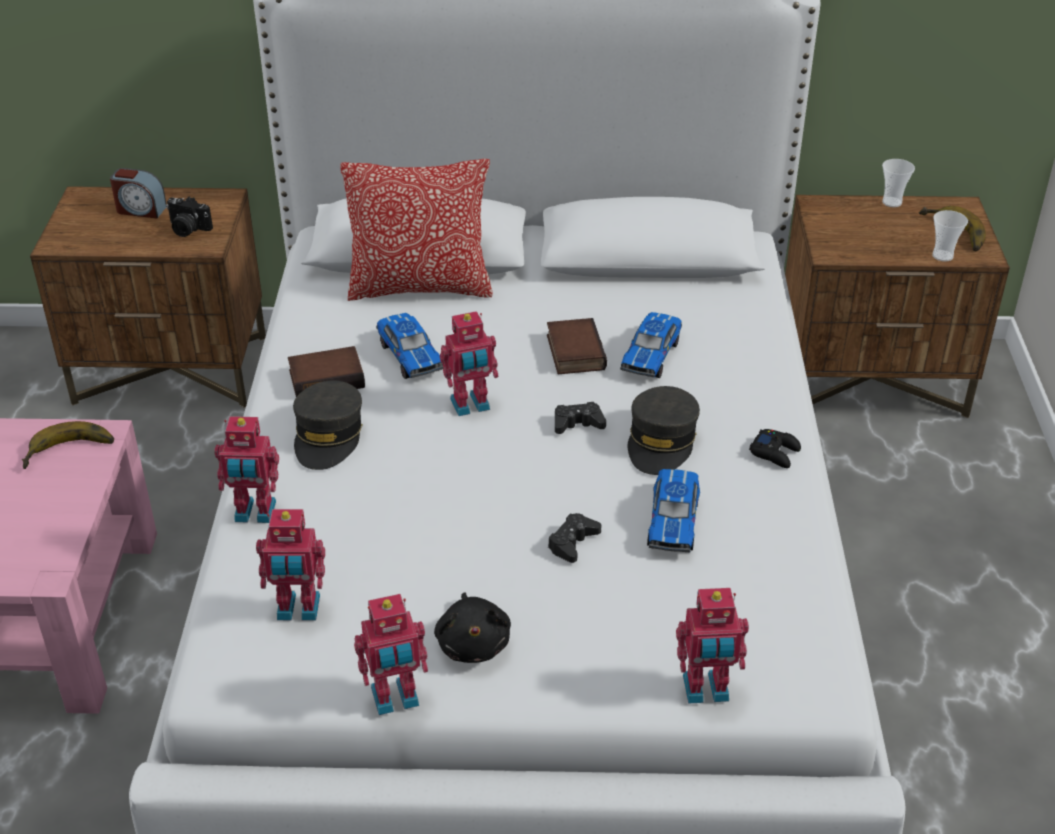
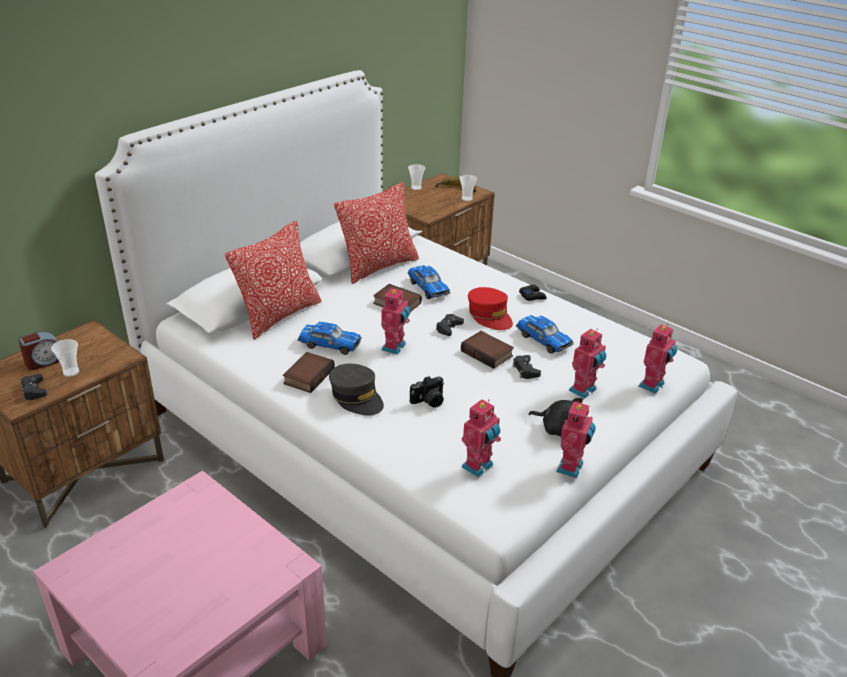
camera: 50 degrees left, 5 degrees down
banana [22,421,114,469] -> none
camera [166,197,213,237] -> camera moved to [410,376,444,408]
toy robot [214,416,279,523] -> toy robot moved to [569,329,606,399]
grey cap [628,386,700,475] -> red cap [468,287,513,330]
none -> black game controller [20,374,47,400]
none -> cup [51,339,79,377]
none -> pillow [334,182,419,284]
none -> book [461,331,514,369]

